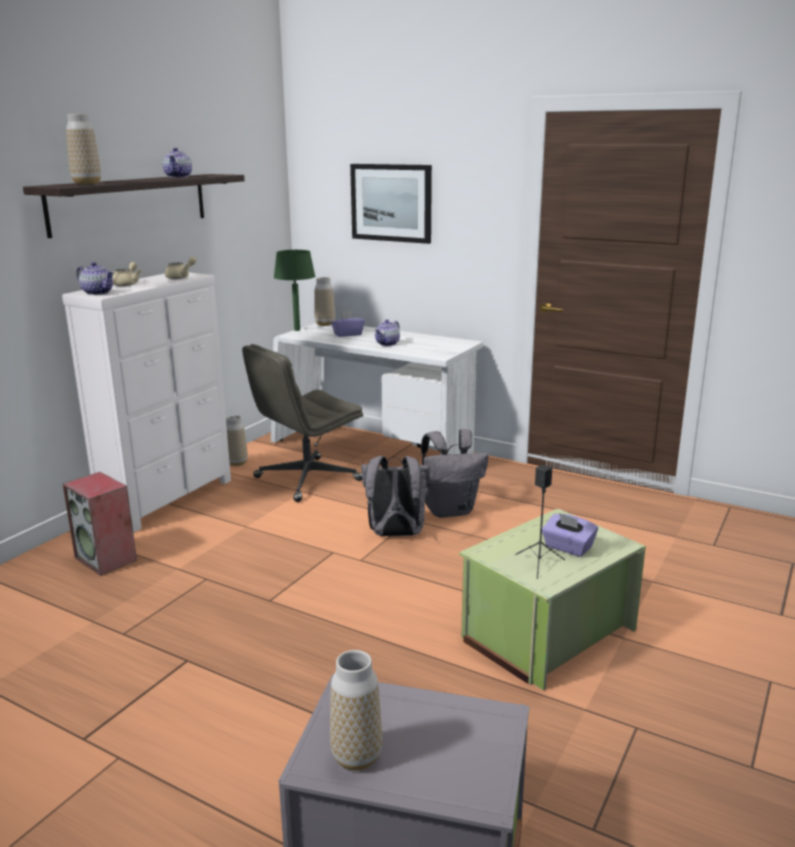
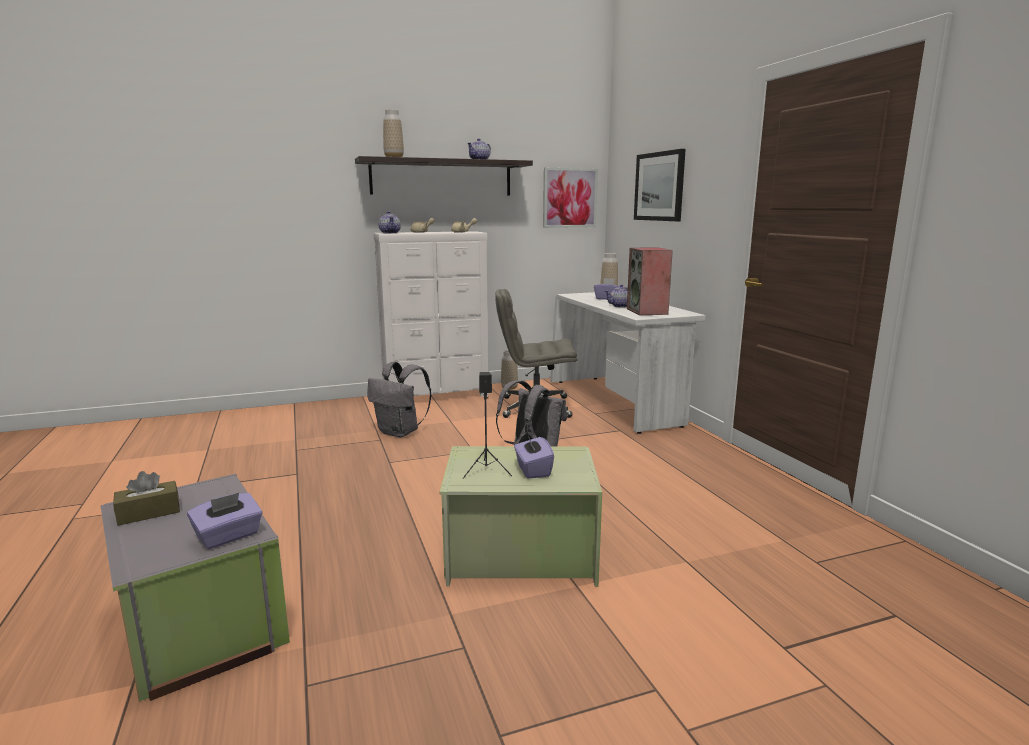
camera: 40 degrees right, 5 degrees down
speaker [62,472,137,576] -> speaker moved to [627,247,673,315]
green table lamp [274,250,315,331] -> none
vase [330,650,382,771] -> brown tissue box [113,471,180,526]
grey backpack [421,429,488,518] -> grey backpack moved to [367,362,431,437]
none -> purple tissue box [187,493,263,550]
none -> picture [543,168,598,228]

